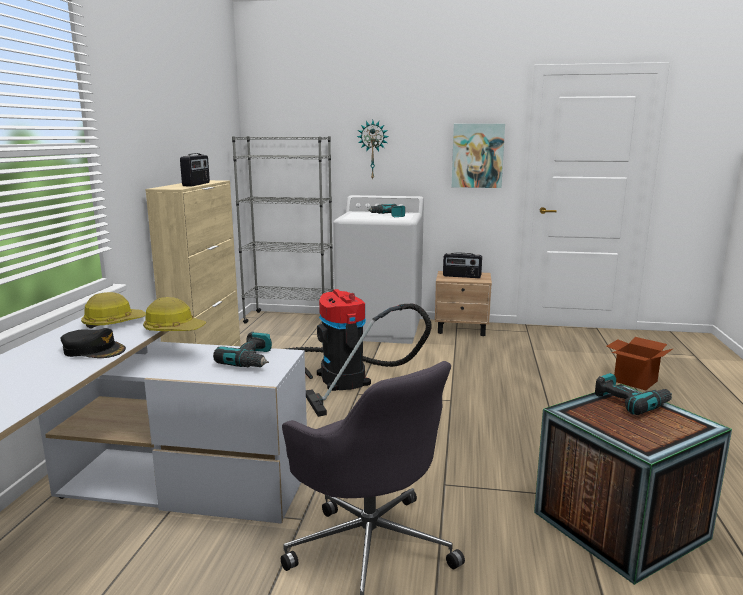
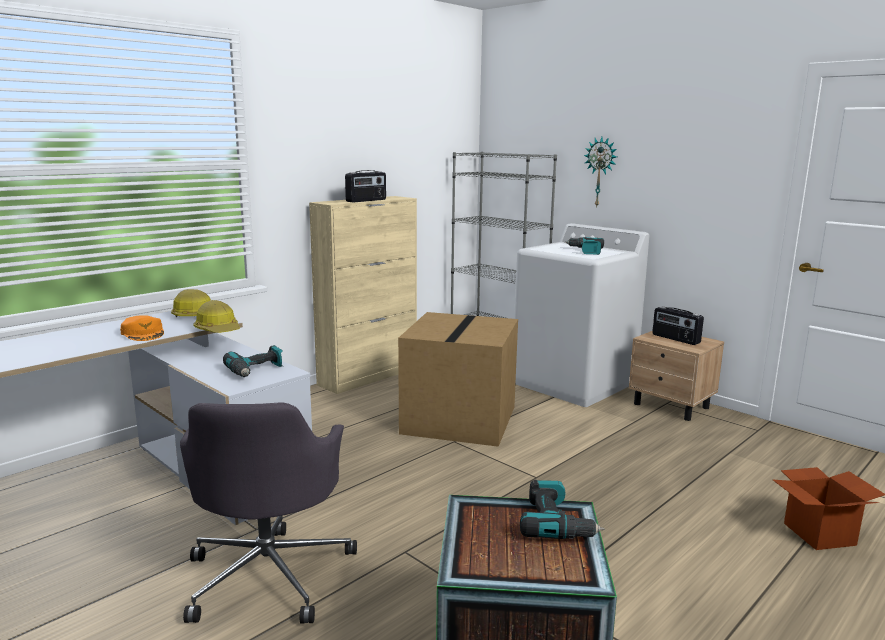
camera: 35 degrees right, 0 degrees up
black cap [60,328,126,358] -> orange cap [120,315,164,341]
vacuum cleaner [286,289,432,417] -> cardboard box [398,312,518,447]
picture [452,124,505,188] -> none

